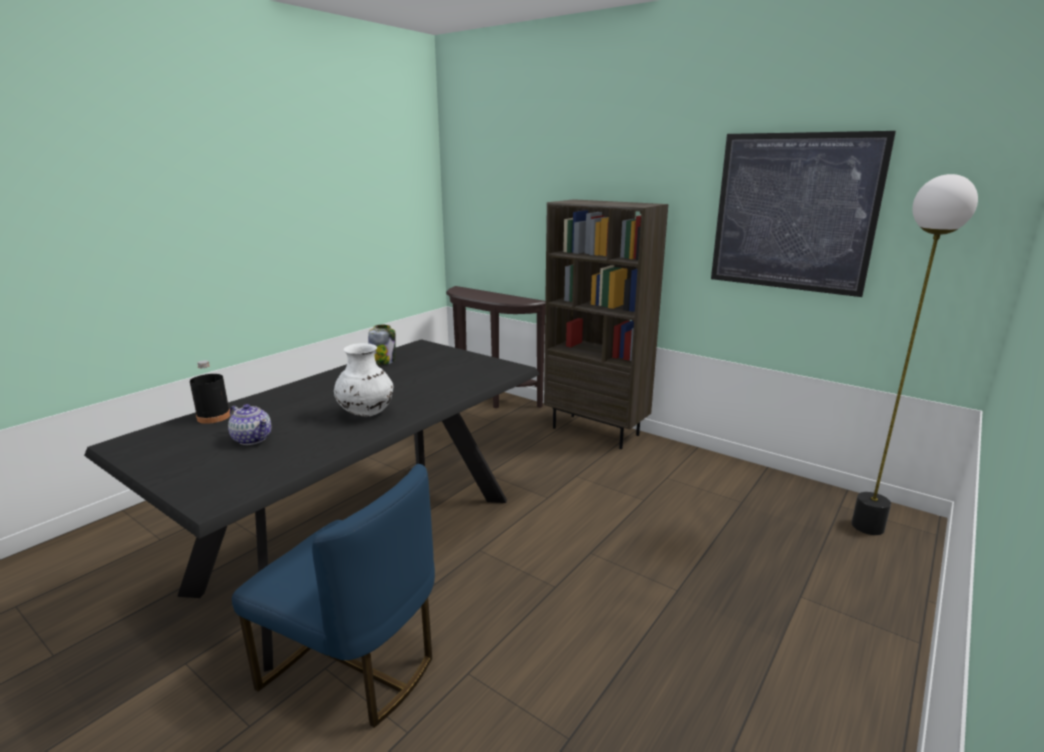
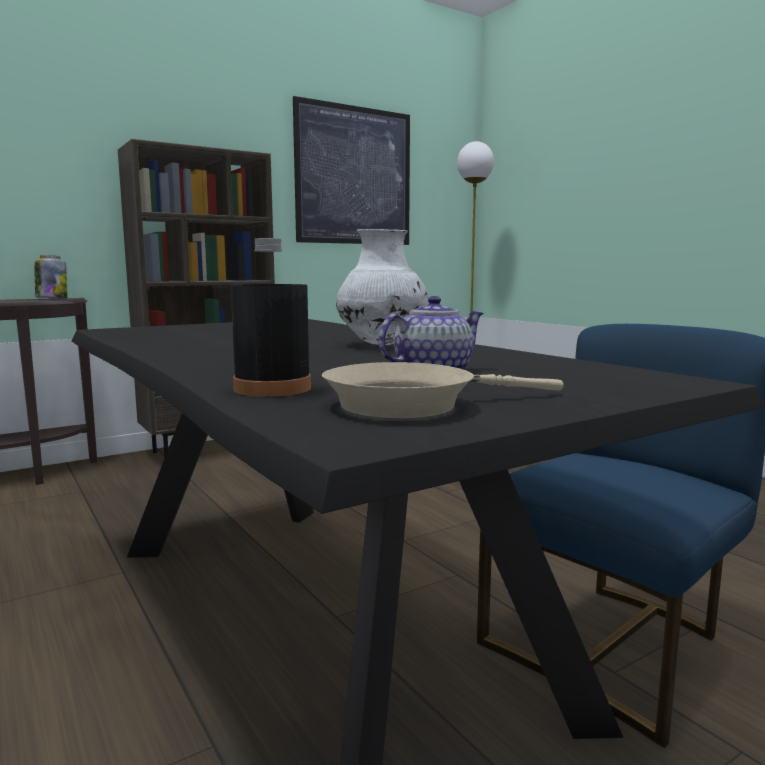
camera: 70 degrees left, 10 degrees down
jar [368,325,396,365] -> jar moved to [34,255,67,298]
none -> beige frying pan [322,362,564,418]

